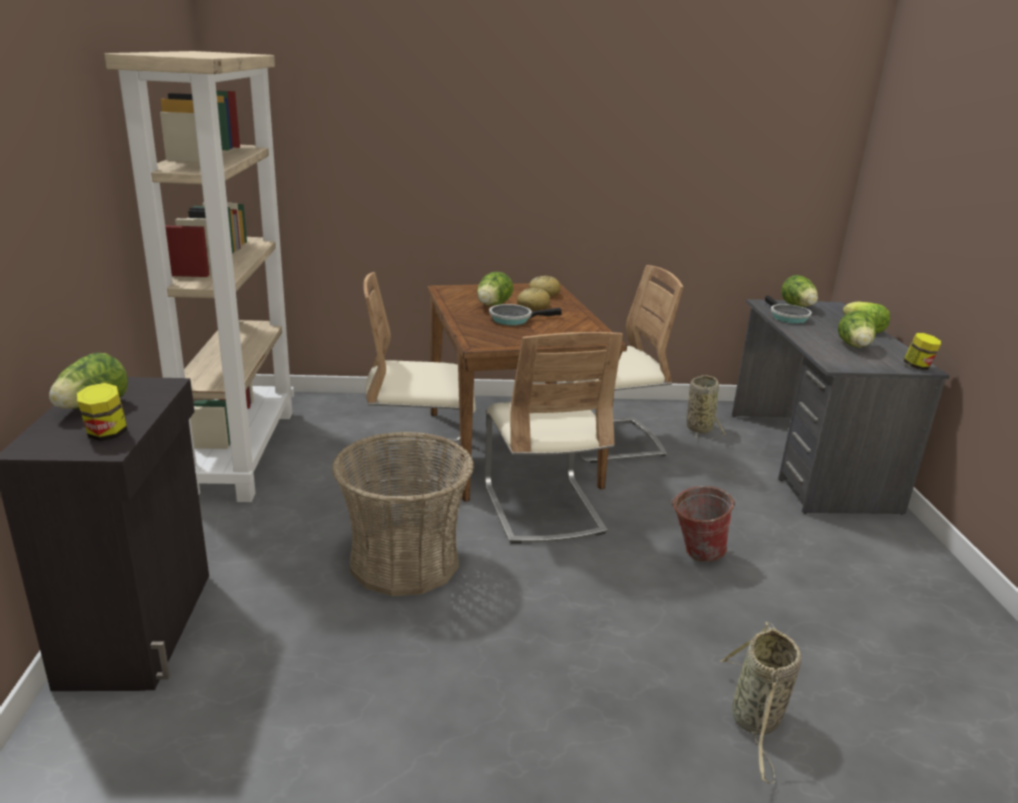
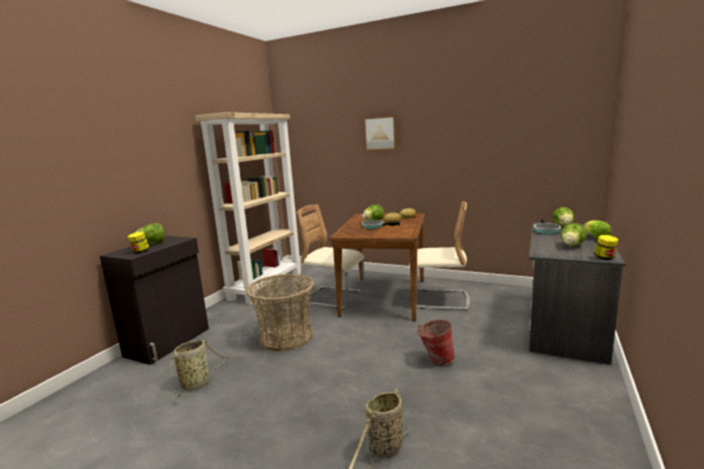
camera: 30 degrees right, 10 degrees down
beige chair [485,332,623,544] -> none
basket [687,375,725,440] -> basket moved to [167,340,230,398]
none -> picture [364,116,397,151]

